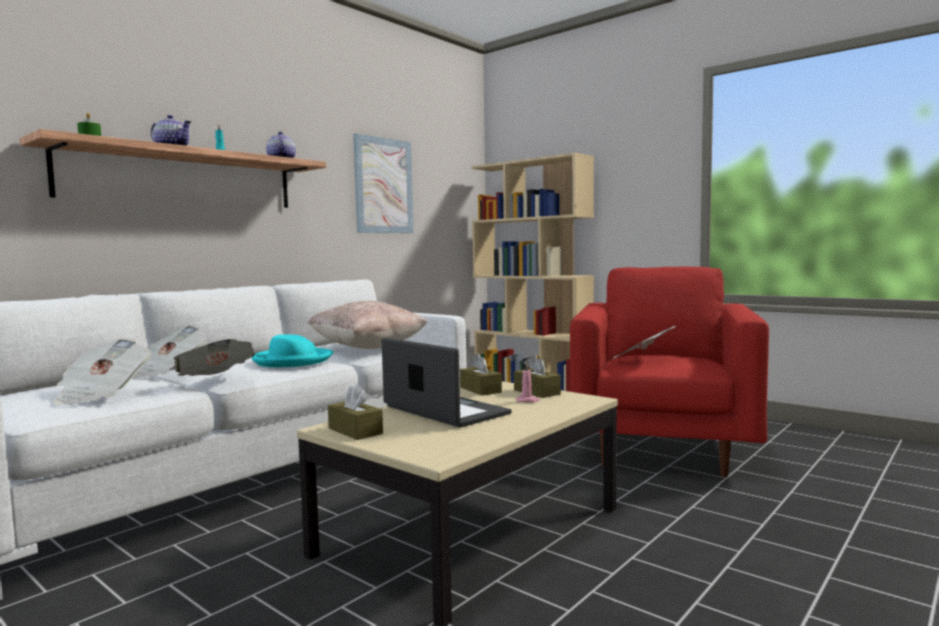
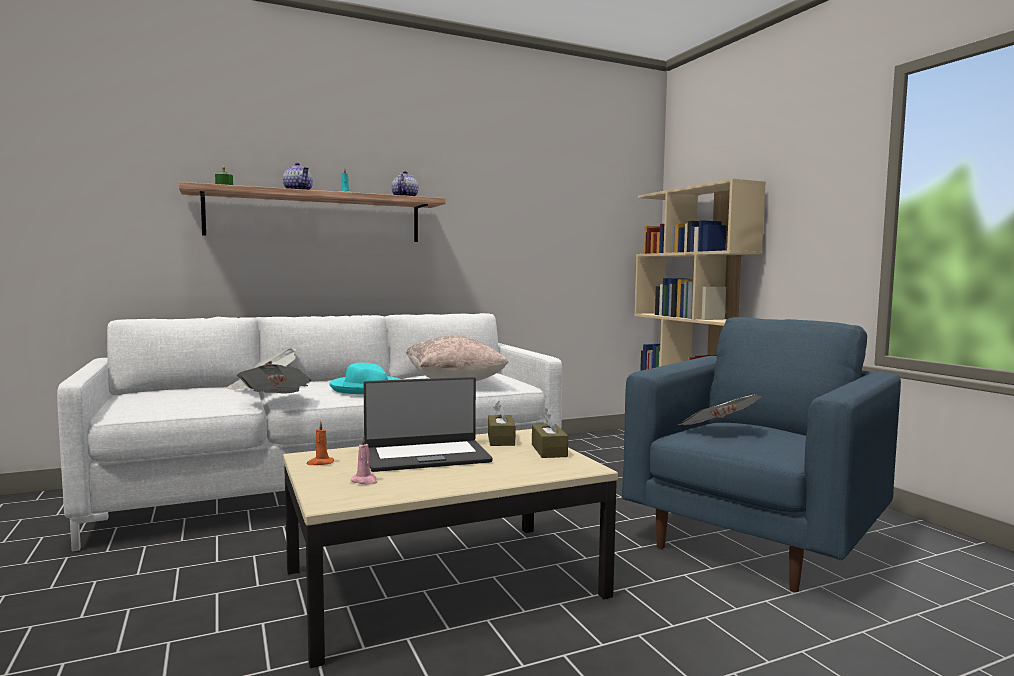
camera: 25 degrees right, 0 degrees up
newspaper [53,339,151,405] -> none
brown tissue box [328,384,383,440] -> orange candle [306,421,334,465]
picture [353,133,414,233] -> none
laptop [382,337,512,428] -> laptop turned 90 degrees clockwise [364,377,493,472]
pink candle [516,363,540,402] -> pink candle moved to [350,435,377,485]
red armchair [570,267,769,477] -> blue armchair [622,317,901,592]

